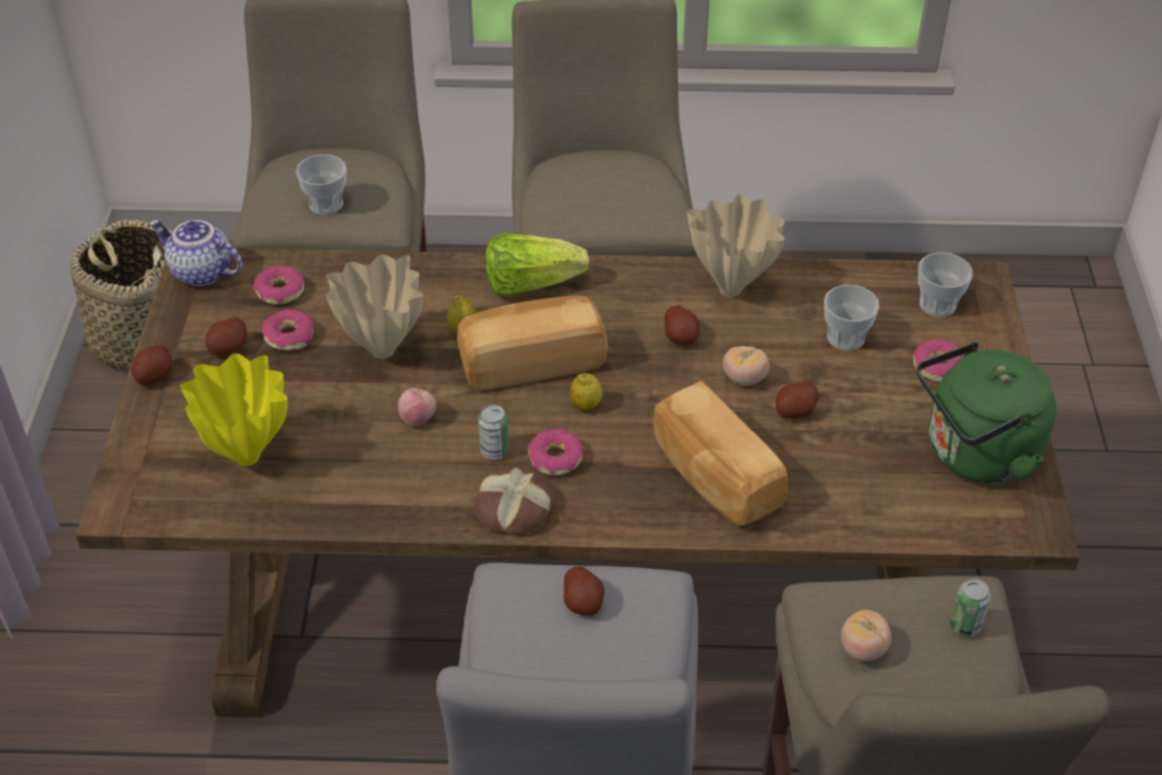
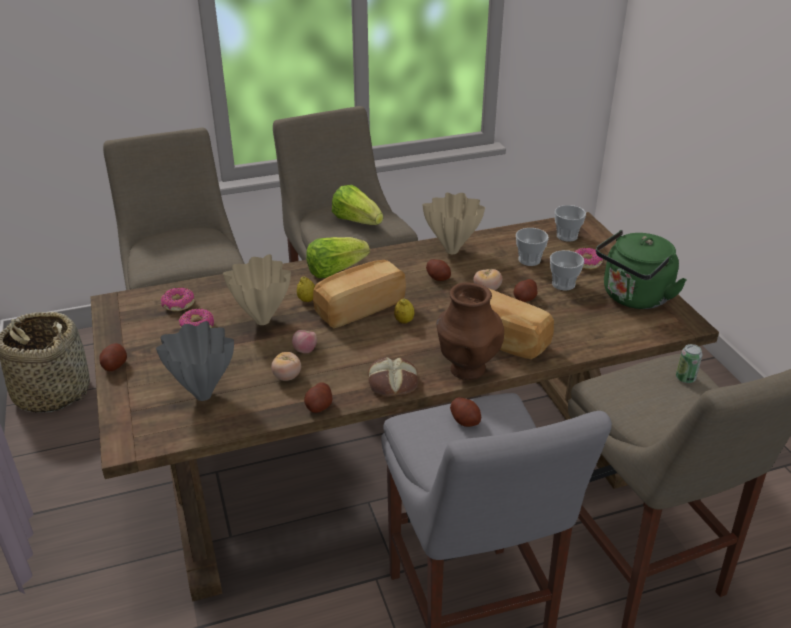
camera: 20 degrees left, 10 degrees down
teapot [149,220,243,286] -> none
yellow vase [180,353,287,466] -> grey vase [156,321,234,401]
potato [205,317,247,355] -> potato moved to [304,382,332,413]
cup [296,154,347,215] -> cup moved to [550,250,584,291]
can [478,405,509,460] -> none
donut [528,429,583,475] -> none
tomato [841,610,892,661] -> tomato moved to [271,352,301,381]
none -> lettuce [332,185,383,225]
none -> brown vase [436,283,504,380]

